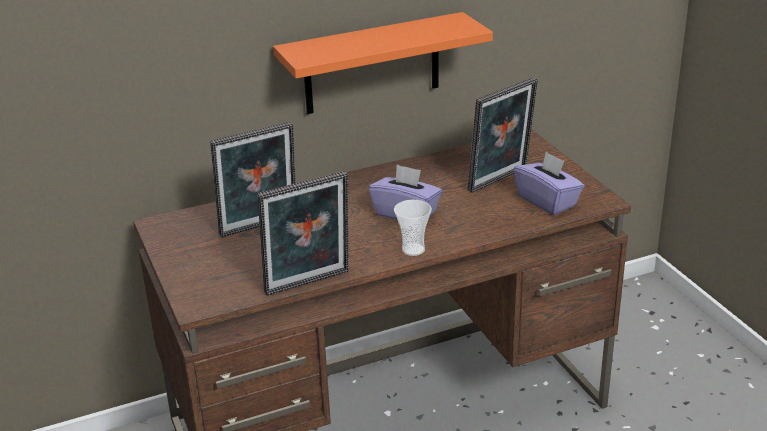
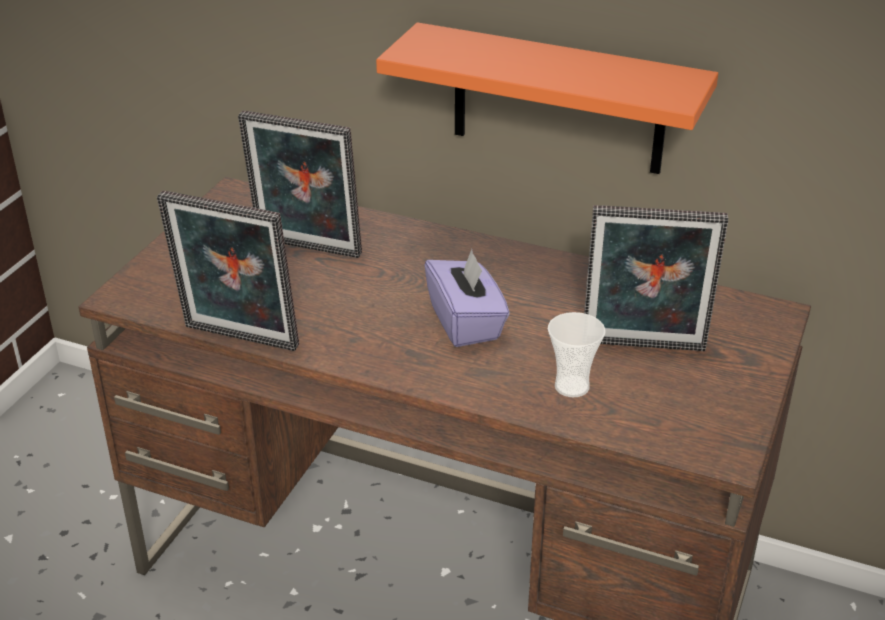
camera: 45 degrees right, 5 degrees up
cup [394,200,432,256] -> cup moved to [548,312,606,397]
purple tissue box [513,151,584,215] -> none

